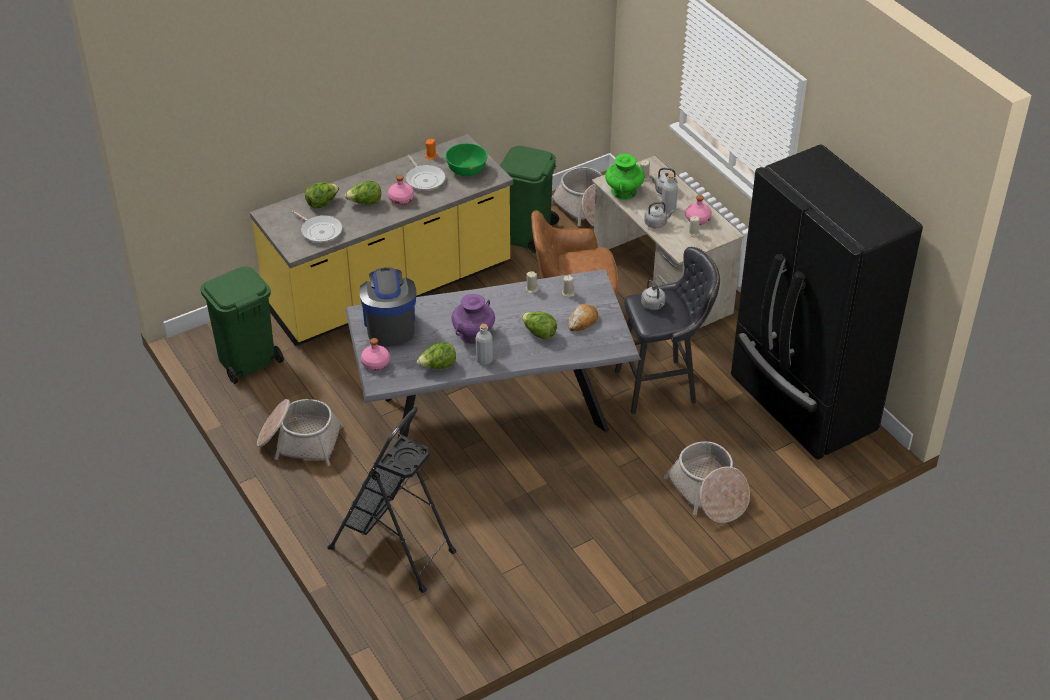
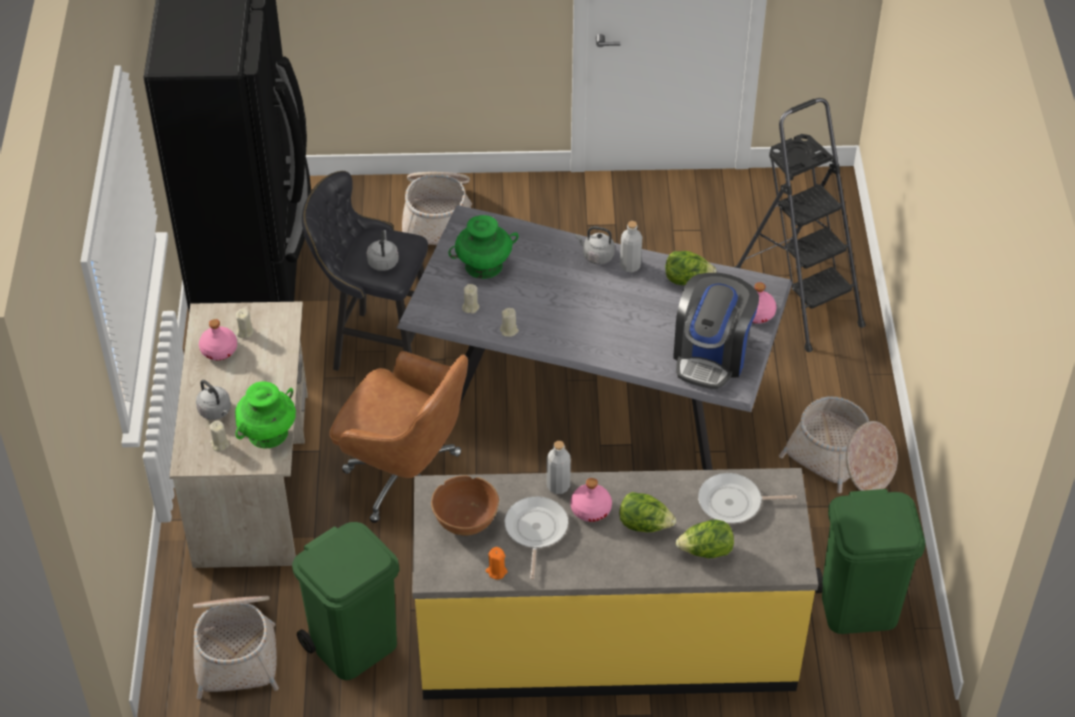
camera: 150 degrees left, 5 degrees up
frying pan [292,210,342,243] -> frying pan turned 75 degrees counterclockwise [698,473,797,524]
green bowl [445,143,488,176] -> brown bowl [431,475,499,536]
purple vase [452,294,495,344] -> none
lettuce [522,311,557,340] -> none
bread [568,304,598,331] -> green vase [448,215,518,279]
grey kettle [644,202,674,228] -> grey kettle moved to [576,226,615,264]
grey bottle [661,174,678,213] -> grey bottle moved to [547,441,571,494]

